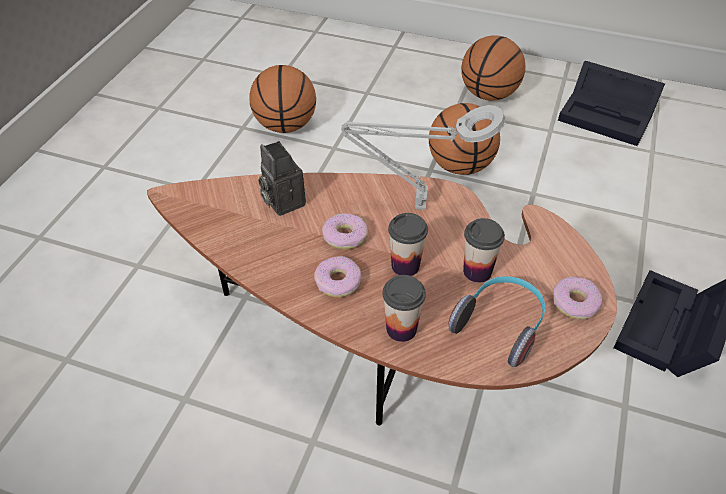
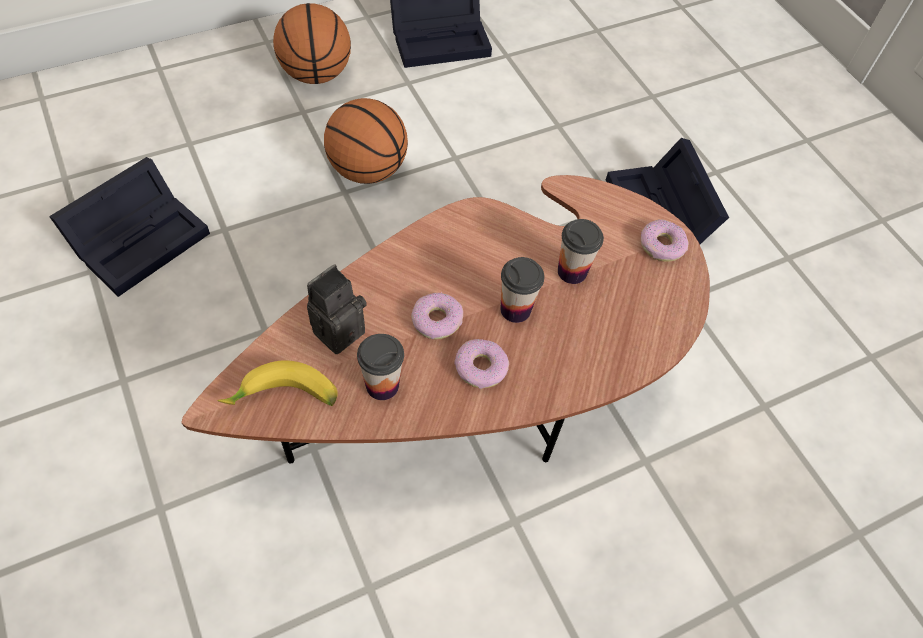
camera: 50 degrees left, 10 degrees up
basketball [249,65,316,133] -> black storage box [49,157,210,297]
camera [258,141,306,216] -> camera turned 120 degrees clockwise [307,265,367,354]
grey table lamp [341,105,506,210] -> none
cup [383,275,426,342] -> cup moved to [357,334,404,400]
headphones [448,276,545,367] -> none
none -> banana [217,360,338,406]

